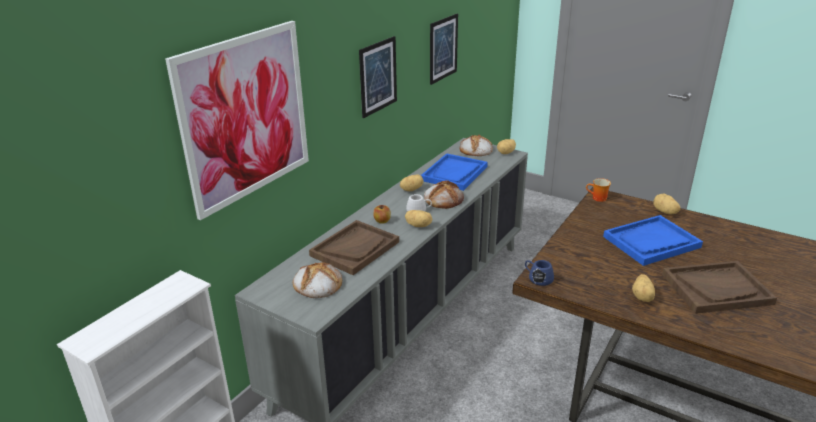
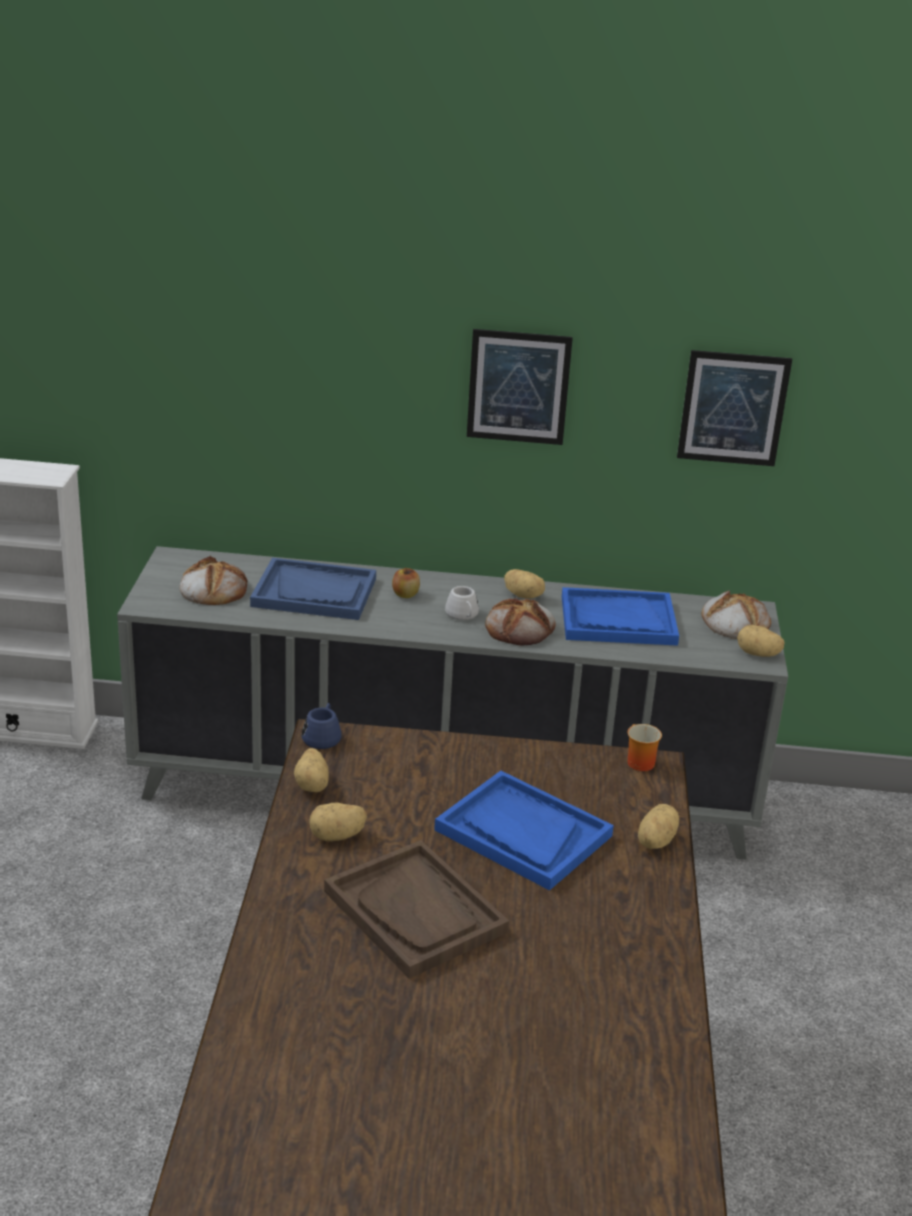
camera: 60 degrees right, 0 degrees up
picture [165,21,309,220] -> none
brown tray [309,220,399,275] -> blue tray [250,558,376,620]
potato [405,210,432,227] -> potato moved to [294,748,329,792]

